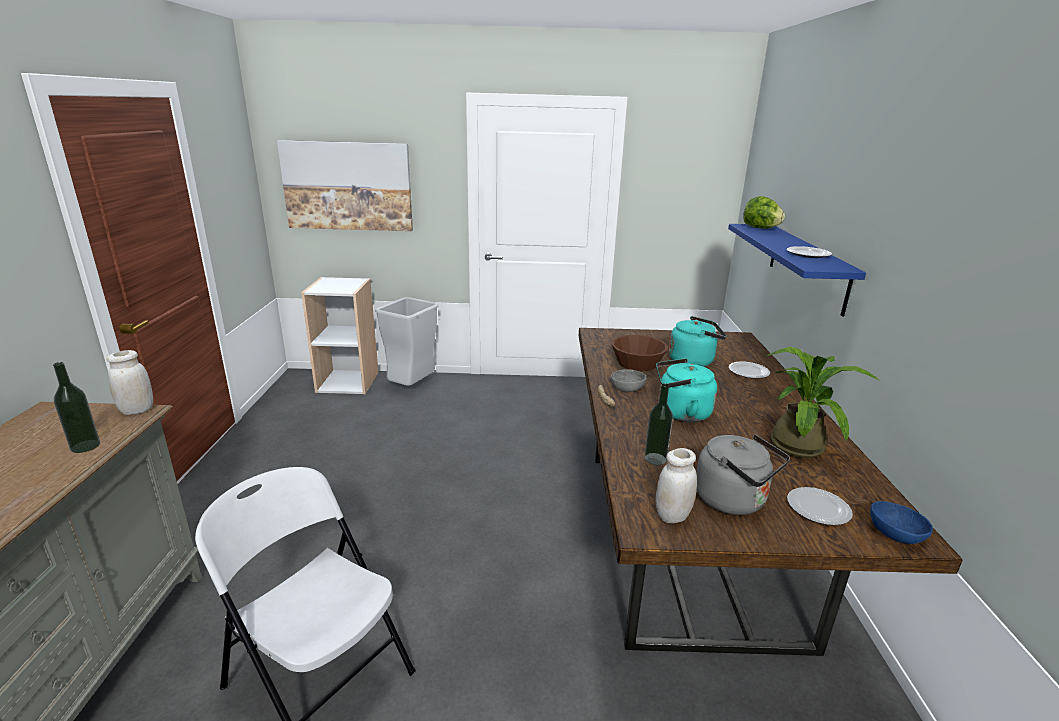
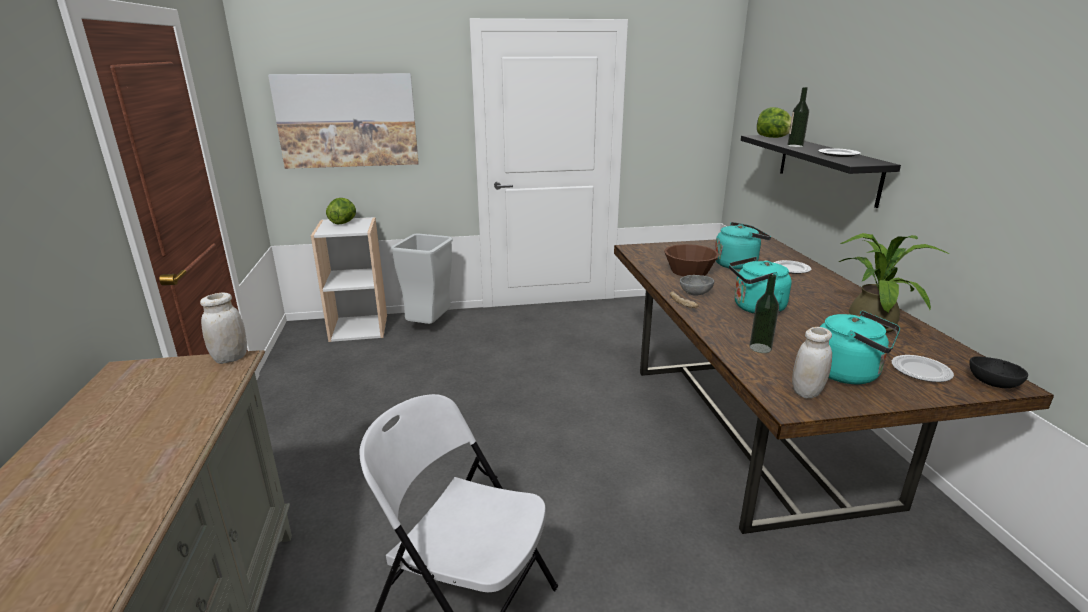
camera: 10 degrees left, 0 degrees up
bottle [53,362,100,453] -> bottle moved to [787,87,809,147]
grey kettle [696,434,790,515] -> turquoise kettle [820,311,900,384]
blue shelf [728,224,866,317] -> black shelf [741,135,901,208]
blue bowl [870,501,933,544] -> black bowl [969,356,1028,388]
none -> lettuce [326,198,356,224]

